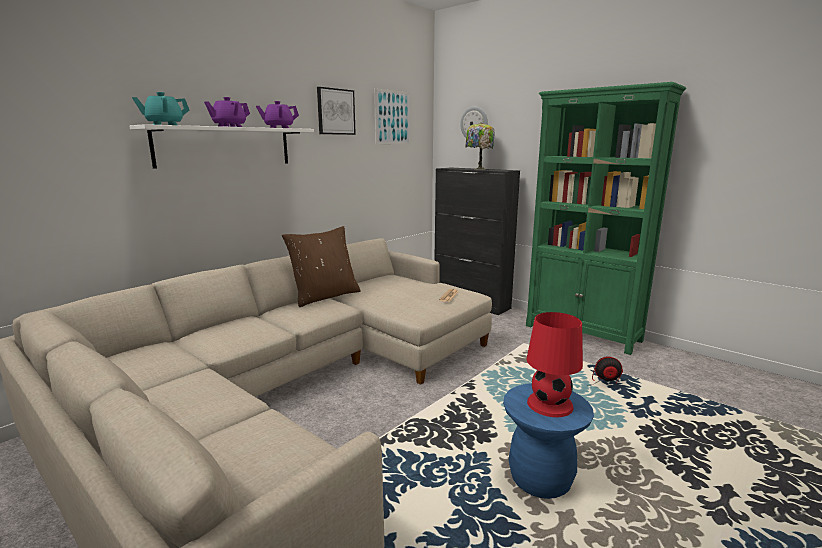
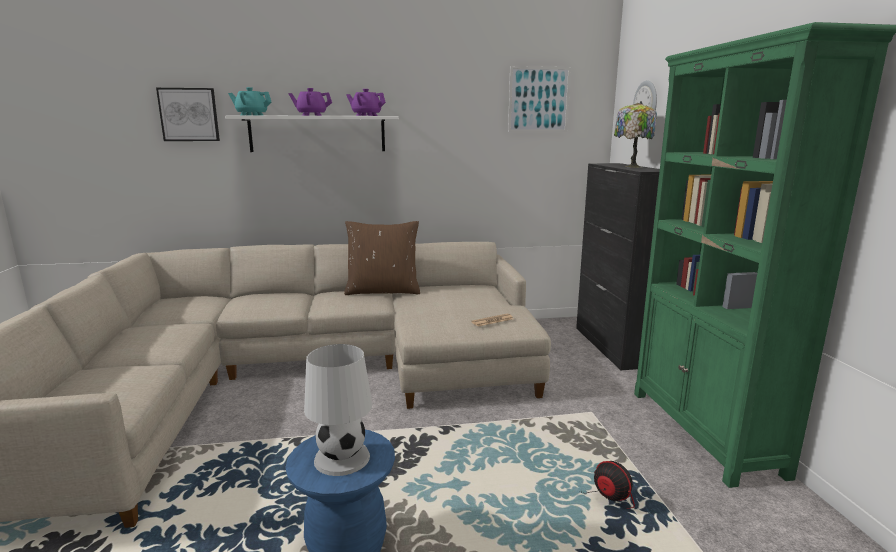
camera: 40 degrees right, 0 degrees up
picture [317,87,356,135] -> picture moved to [156,88,220,141]
red table lamp [527,312,583,417] -> white table lamp [304,344,372,476]

